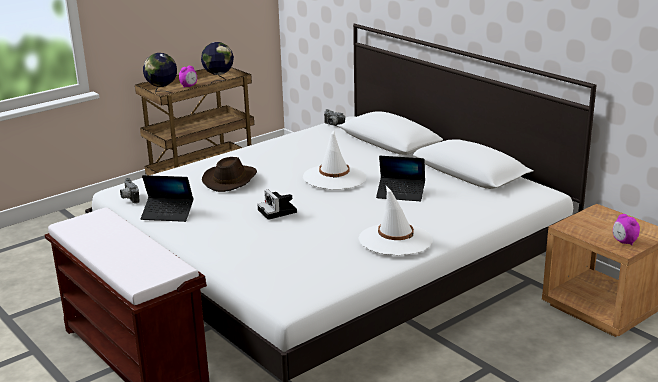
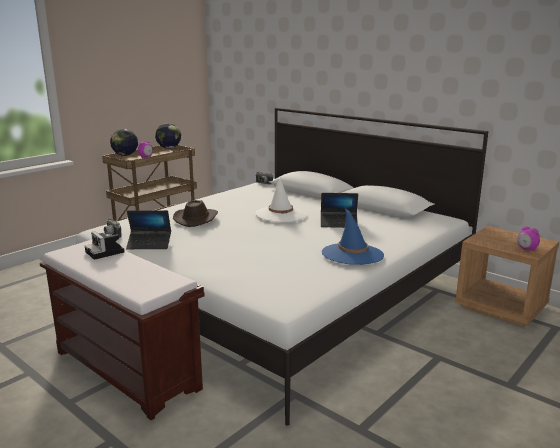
camera: 10 degrees left, 5 degrees down
camera [257,190,297,220] -> camera moved to [85,231,125,260]
white hat [358,186,433,256] -> blue hat [322,208,384,265]

